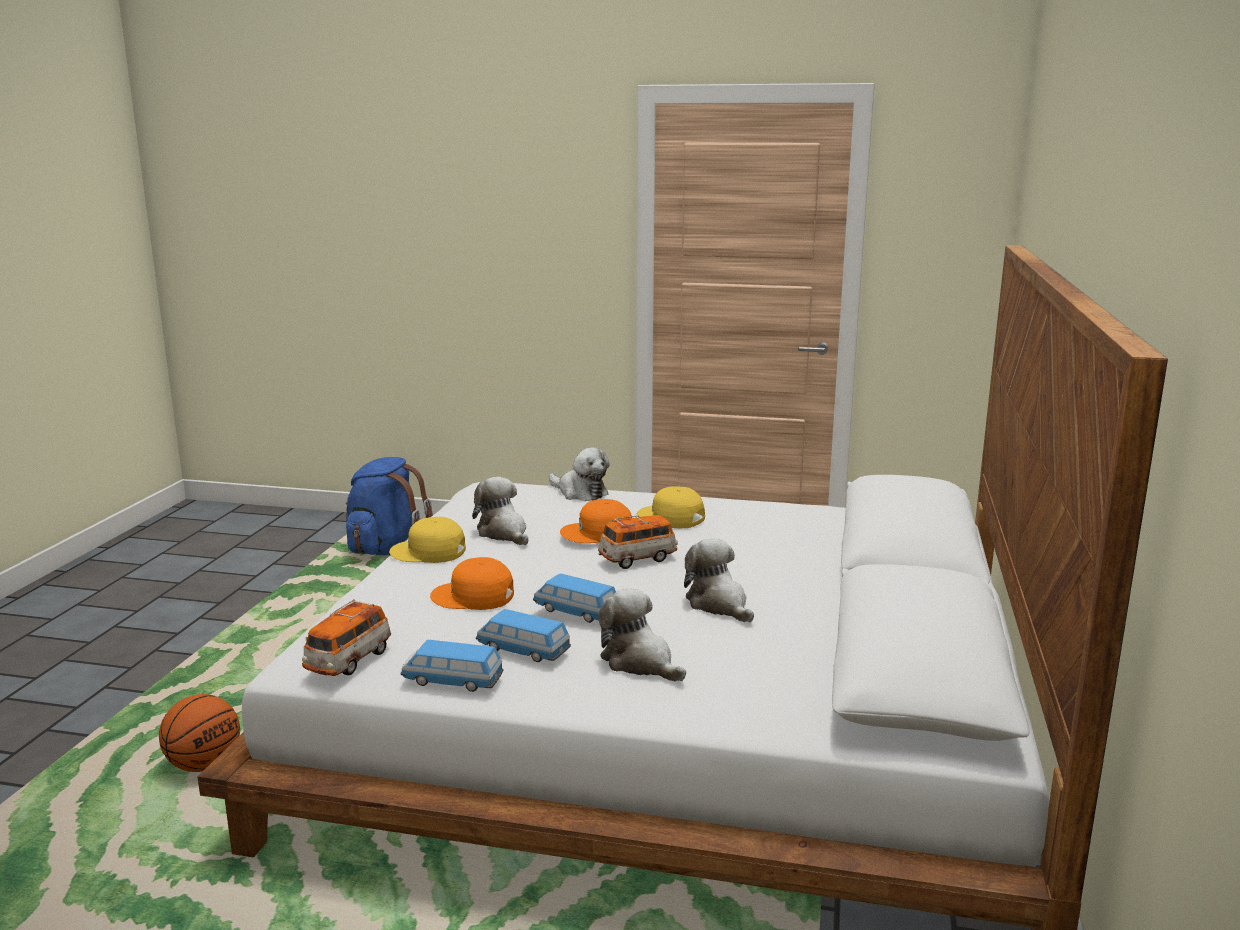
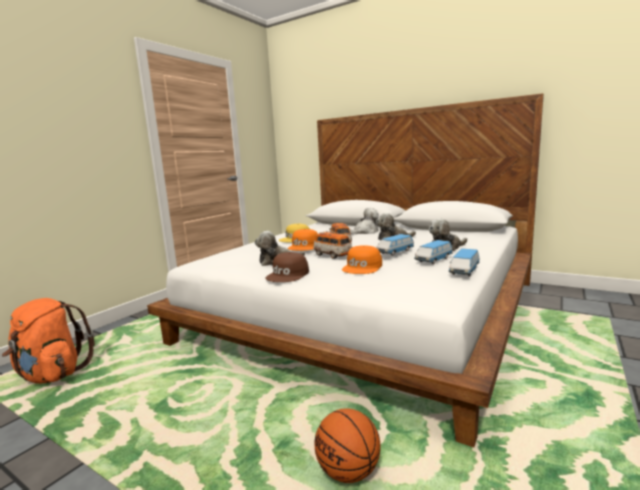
camera: 70 degrees left, 5 degrees down
toy car [302,599,392,676] -> toy car moved to [313,231,352,259]
blue backpack [346,457,433,555] -> orange backpack [2,298,95,384]
yellow cap [389,517,466,563] -> brown cap [266,252,309,282]
plush toy [549,447,610,501] -> plush toy moved to [349,208,379,234]

